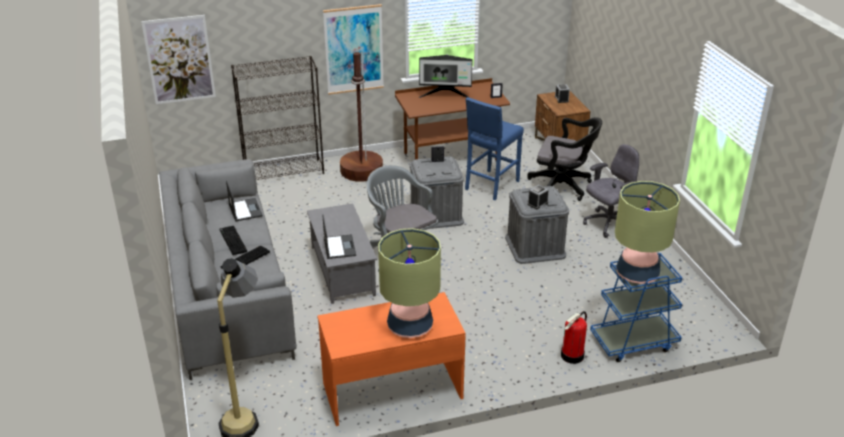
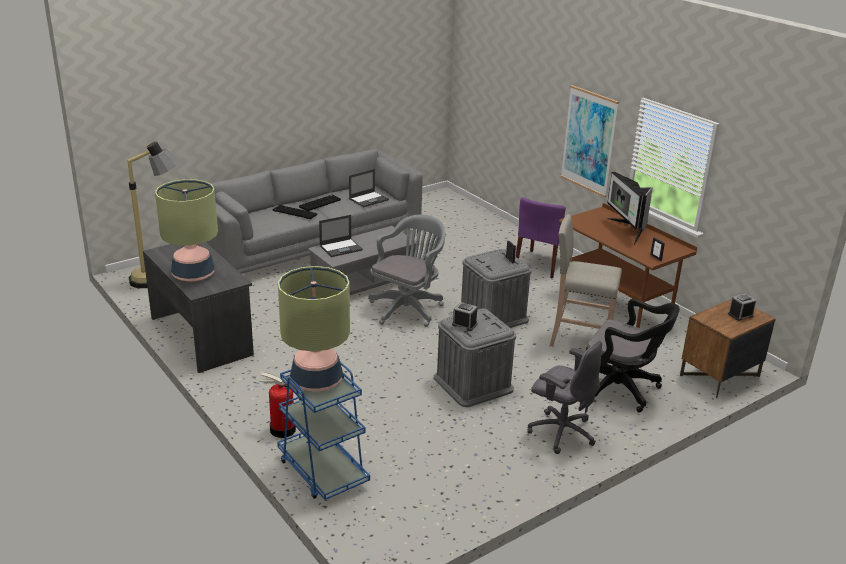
camera: 70 degrees right, 5 degrees down
picture [141,15,216,104] -> none
black bookcase [231,56,324,180] -> none
orange desk [317,292,466,426] -> grey desk [143,242,254,373]
brown floor lamp [340,52,383,182] -> purple chair [516,197,566,279]
blue stool [465,97,524,200] -> beige stool [550,214,622,347]
black office chair [527,117,602,201] -> black office chair turned 60 degrees counterclockwise [586,298,680,413]

